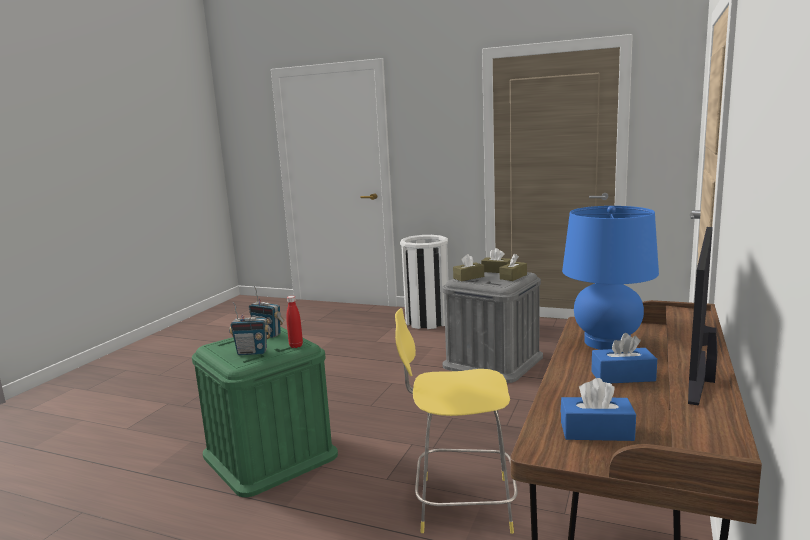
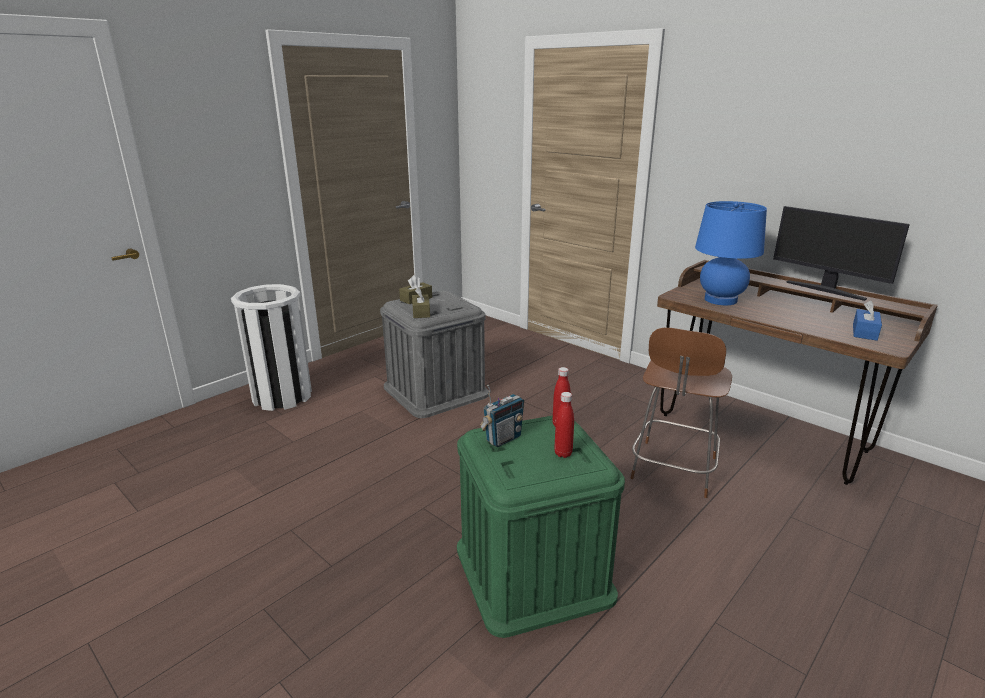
camera: 70 degrees left, 10 degrees up
radio [229,302,271,355] -> red bottle [554,392,574,458]
yellow stool [395,308,517,534] -> brown stool [631,328,732,498]
brown tissue box [500,254,527,281] -> none
blue tissue box [591,333,657,383] -> none

